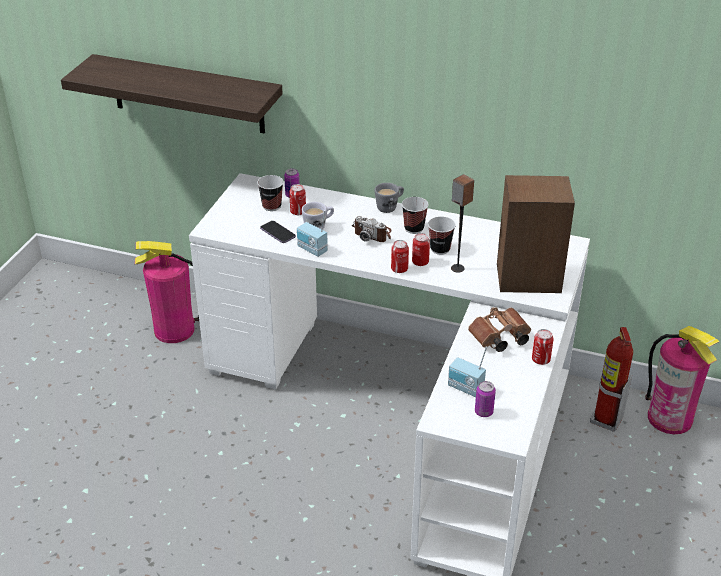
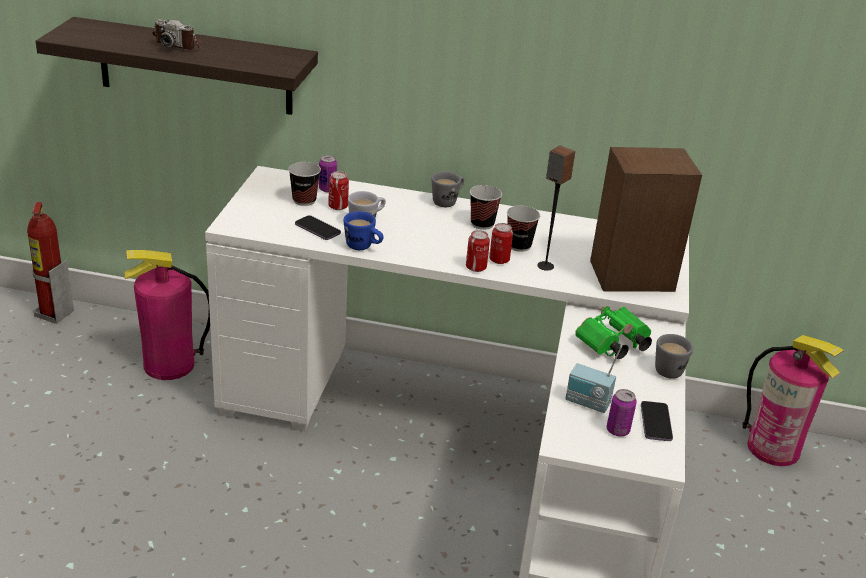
camera: 10 degrees left, 5 degrees down
radio [297,210,328,257] -> blue mug [344,211,383,250]
camera [351,216,391,242] -> camera moved to [152,19,203,50]
brown binoculars [468,307,531,352] -> green binoculars [576,306,652,359]
can [532,329,554,365] -> grey mug [655,334,693,379]
fire extinguisher [590,327,633,432] -> fire extinguisher moved to [27,202,74,324]
none -> phone [641,401,673,441]

